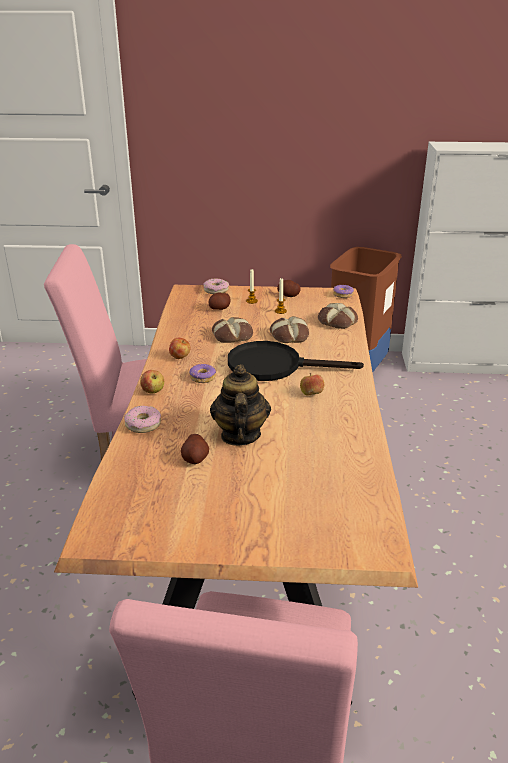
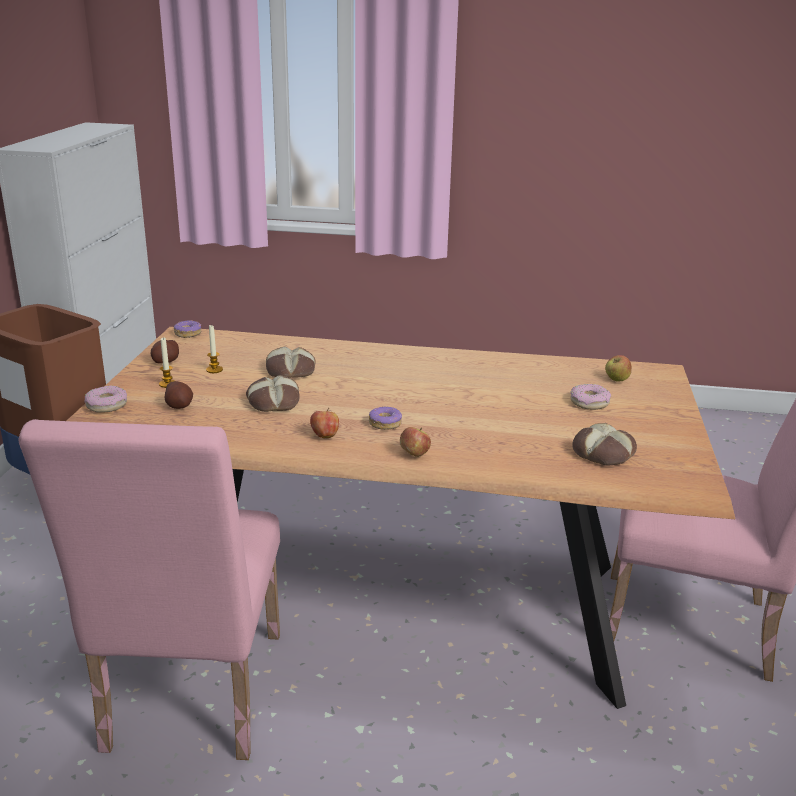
camera: 85 degrees left, 5 degrees down
donut [124,406,161,433] -> donut moved to [570,384,611,410]
potato [181,434,209,464] -> none
teapot [210,365,271,446] -> none
black frying pan [228,341,364,381] -> none
apple [300,373,324,396] -> apple moved to [605,355,632,382]
bread [318,303,358,329] -> bread moved to [572,423,637,466]

